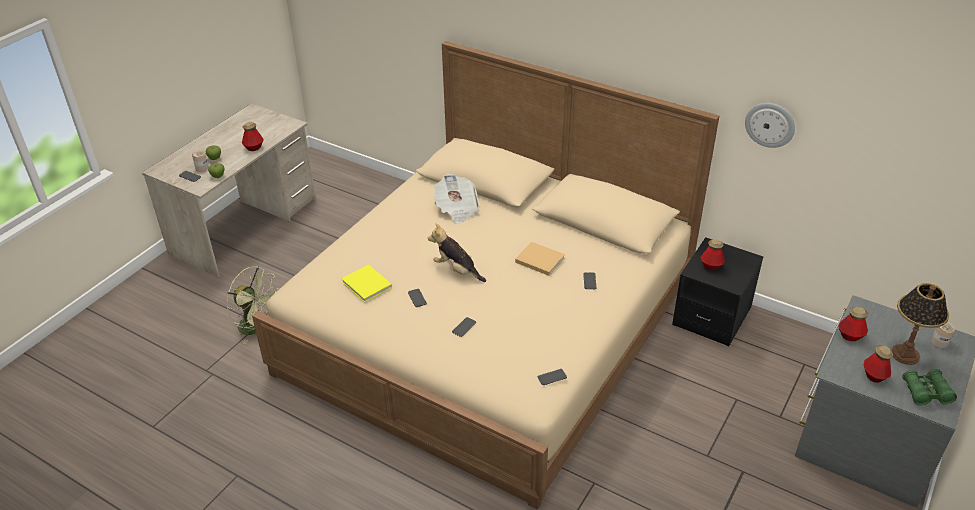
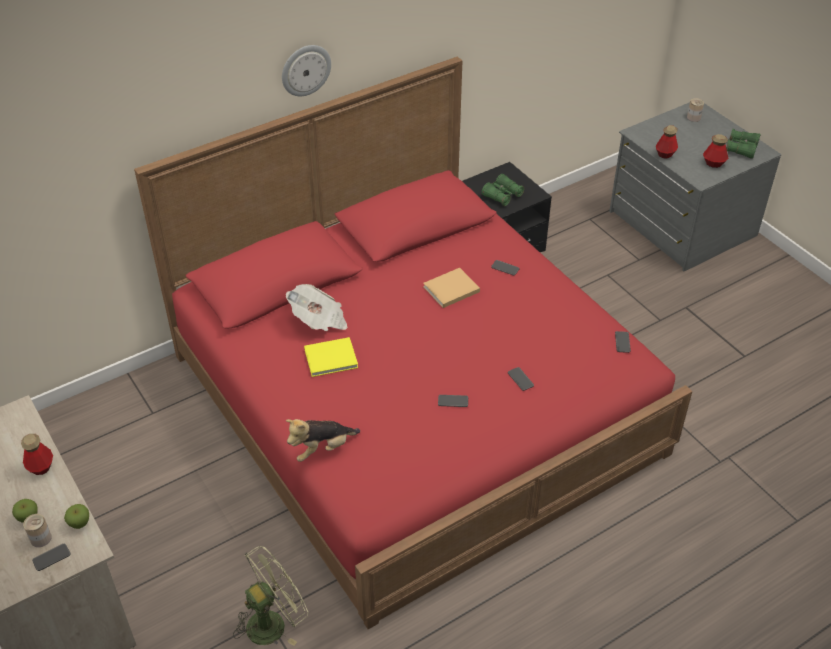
camera: 65 degrees left, 5 degrees up
beige bed [252,41,719,510] -> red bed [134,57,692,629]
yellow book [341,264,392,302] -> yellow book moved to [304,337,358,377]
plush toy [428,223,486,282] -> plush toy moved to [286,419,360,462]
bottle [701,239,725,270] -> green binoculars [482,174,524,206]
wall clock [745,103,795,148] -> wall clock moved to [282,45,331,96]
table lamp [891,283,949,365] -> none

